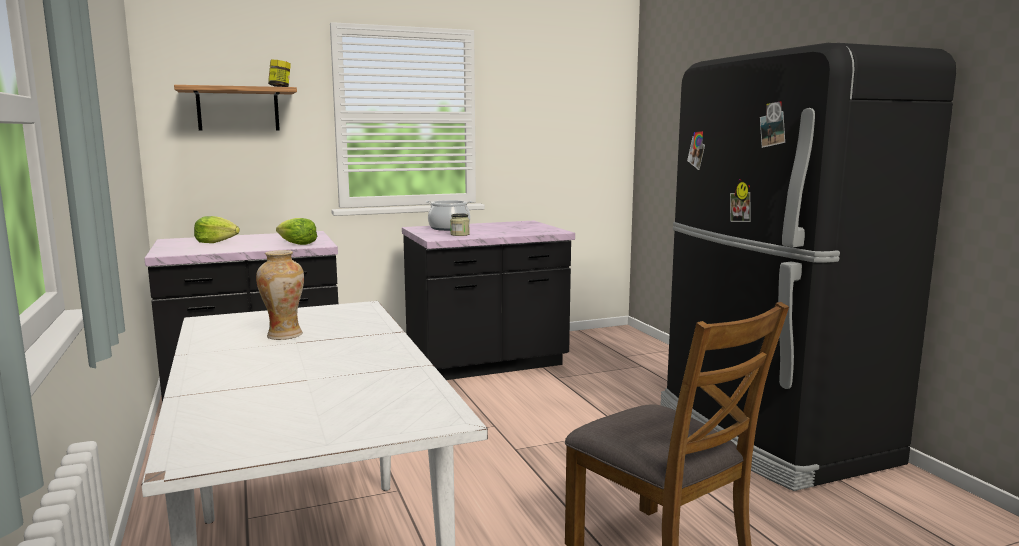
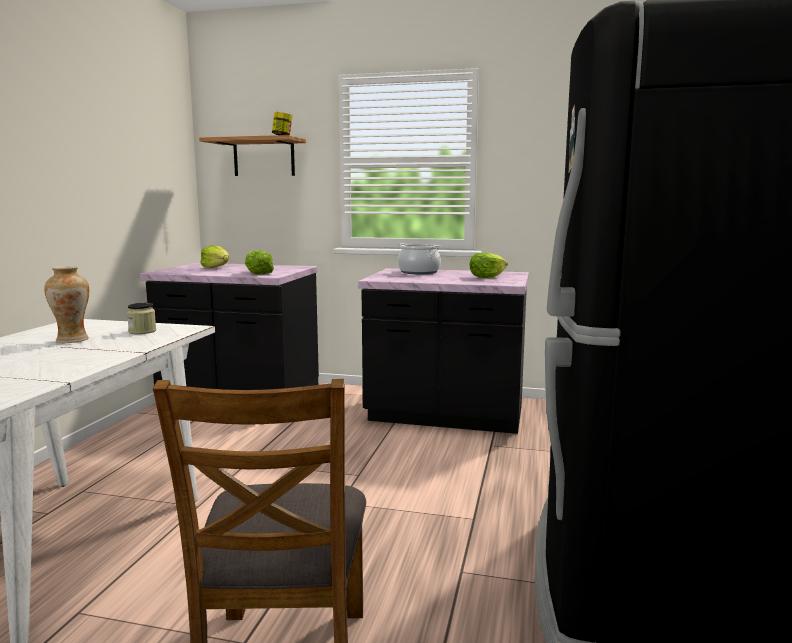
camera: 35 degrees right, 0 degrees up
jar [450,213,470,236] -> jar moved to [127,303,156,334]
none -> lettuce [469,253,508,278]

